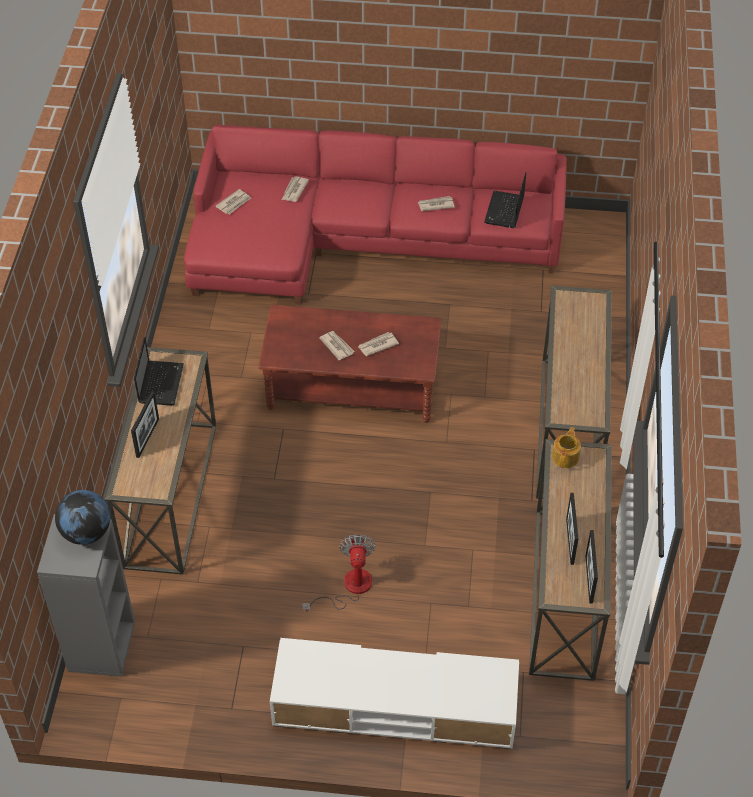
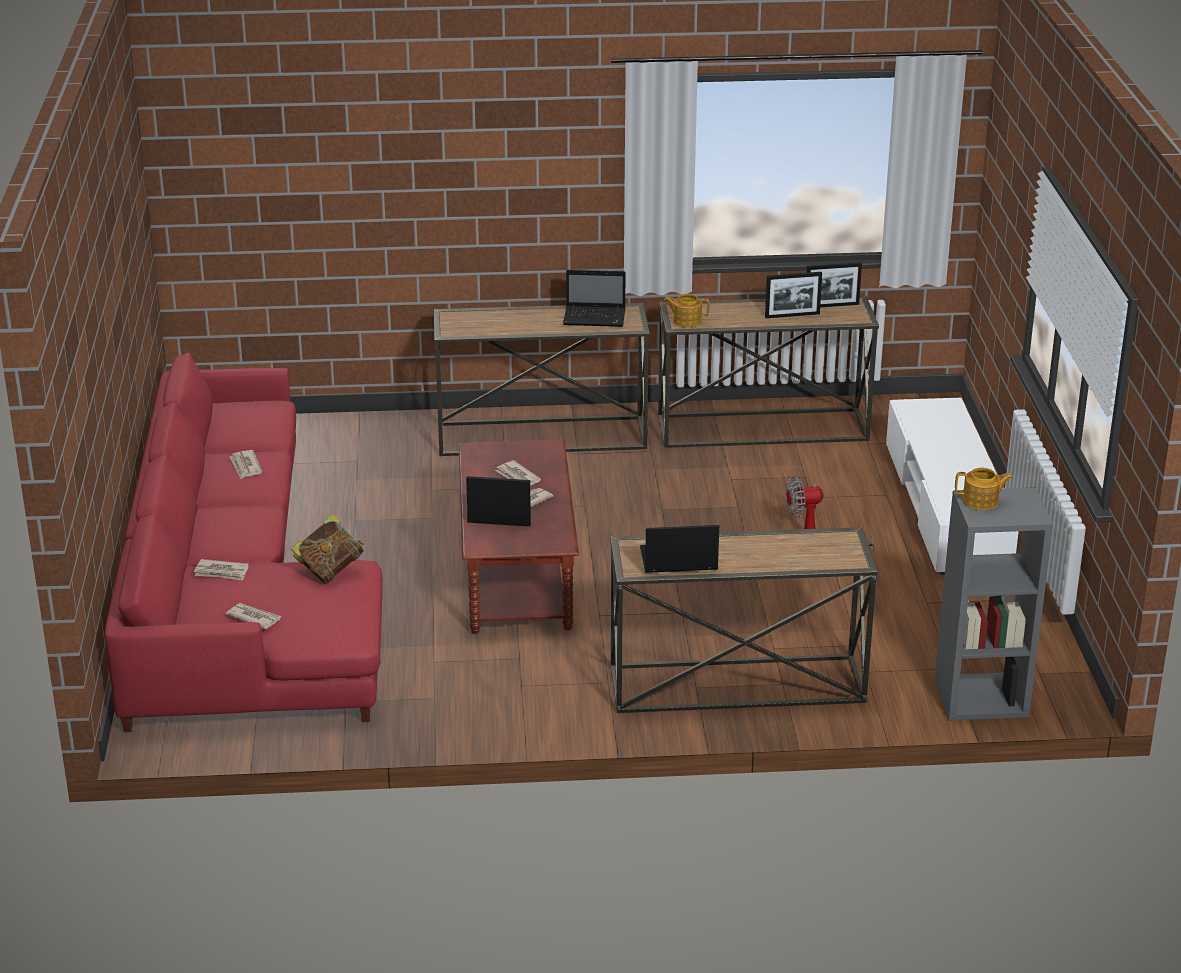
camera: 100 degrees left, 20 degrees down
globe [55,490,110,545] -> teapot [955,468,1013,510]
picture frame [131,391,159,458] -> picture frame moved to [466,476,531,527]
laptop [484,172,526,228] -> laptop moved to [563,270,626,327]
none -> book [291,514,364,584]

